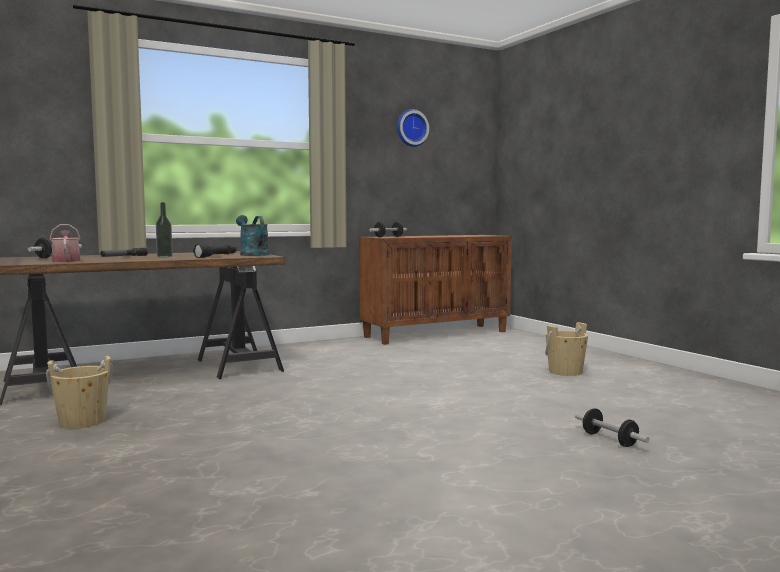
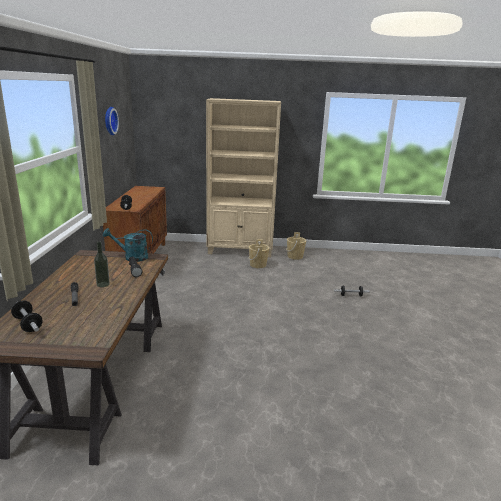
camera: 60 degrees left, 15 degrees up
beige bucket [46,356,113,428] -> beige bucket moved to [286,232,306,260]
watering can [50,224,81,262] -> none
none -> beige bookcase [206,98,281,257]

